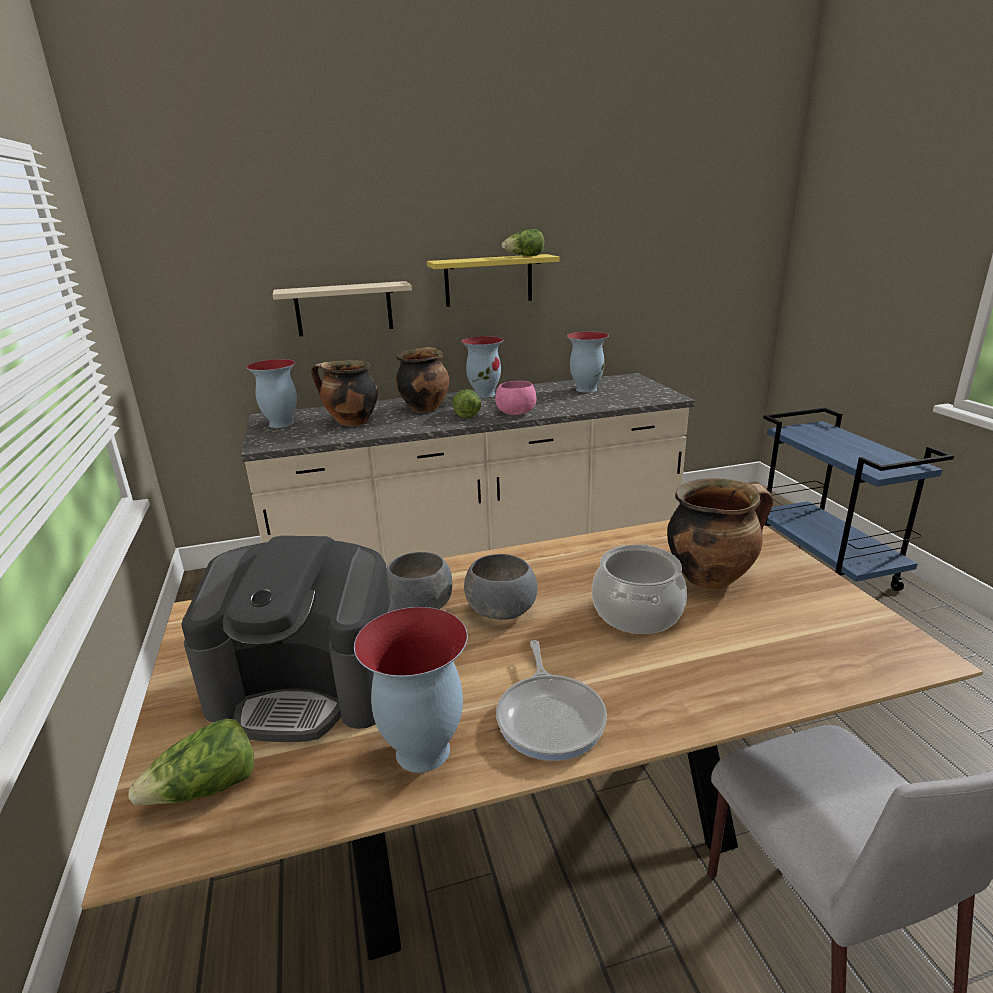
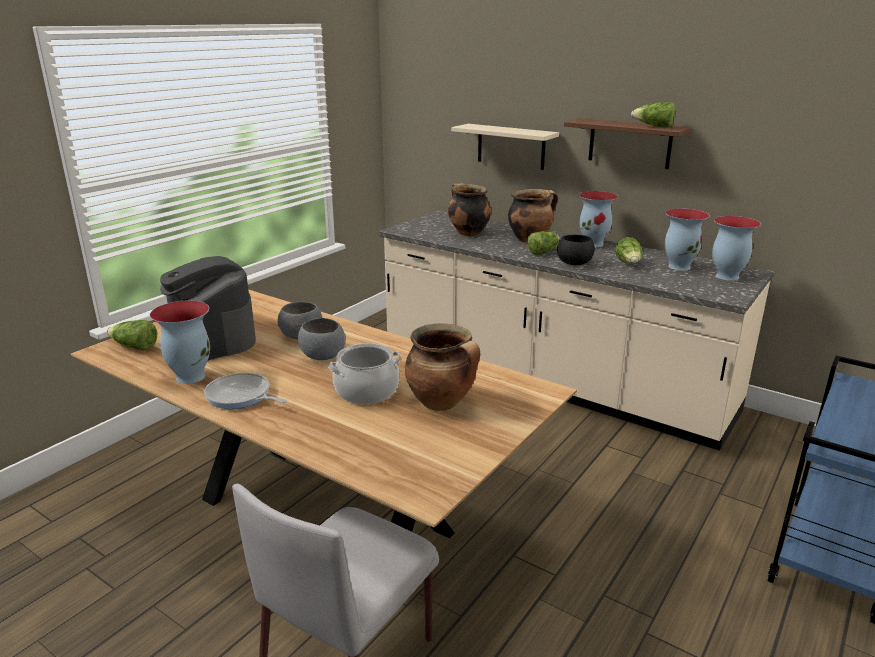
camera: 50 degrees right, 0 degrees up
vase [246,359,297,428] -> vase moved to [712,216,761,281]
yellow shelf [427,254,560,307] -> brown shelf [564,118,691,169]
pink bowl [495,381,537,415] -> black bowl [557,235,595,265]
frying pan [496,640,607,761] -> frying pan turned 75 degrees clockwise [204,373,287,409]
none -> lettuce [615,237,643,264]

